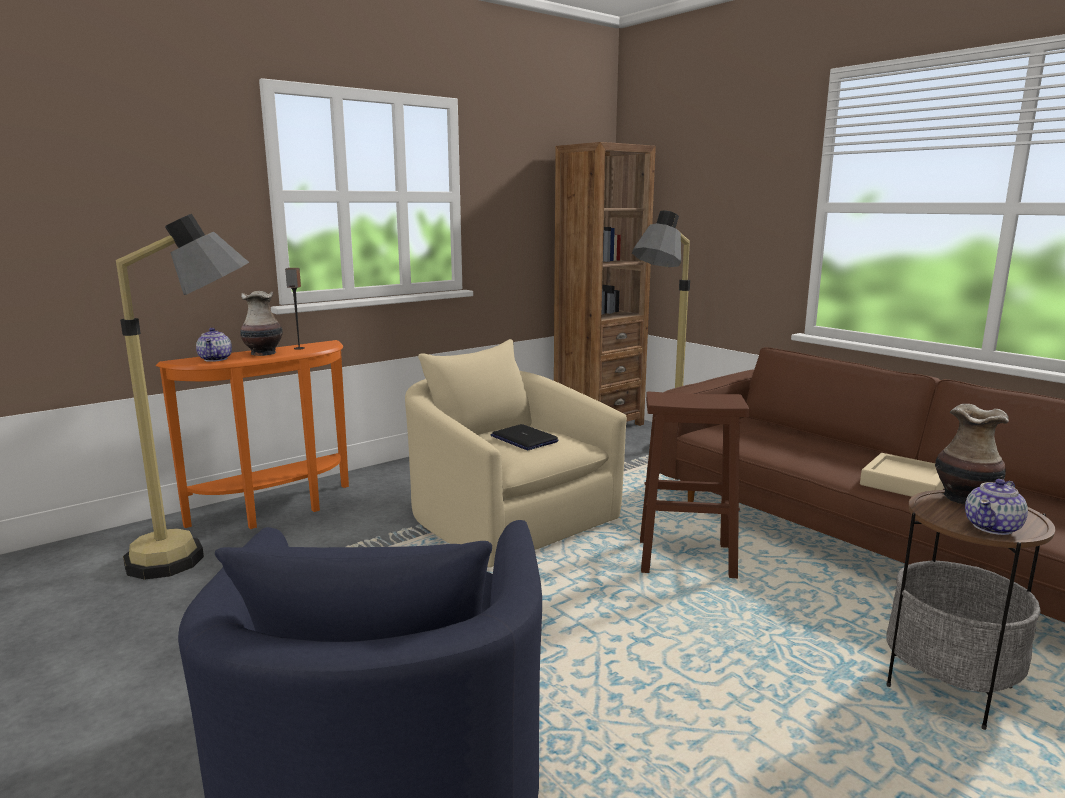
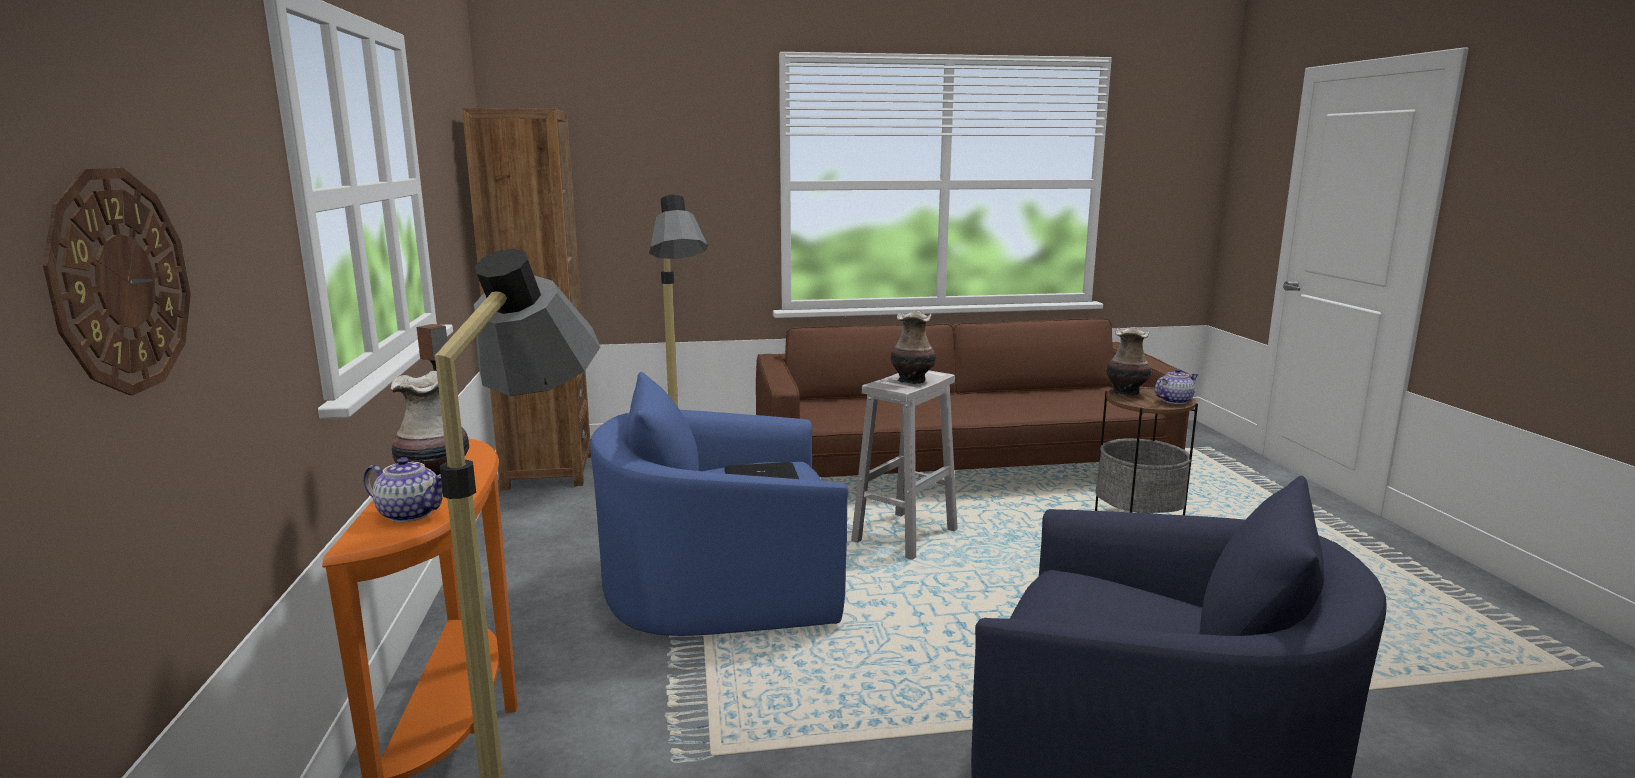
camera: 60 degrees left, 0 degrees up
beige armchair [405,339,627,567] -> blue armchair [590,372,848,636]
brown stool [640,392,749,578] -> white stool [851,370,958,560]
beige tray [860,453,944,497] -> none
teapot [965,479,1028,535] -> teapot turned 105 degrees counterclockwise [1154,368,1199,404]
none -> wall clock [43,168,191,395]
none -> vase [891,311,936,384]

